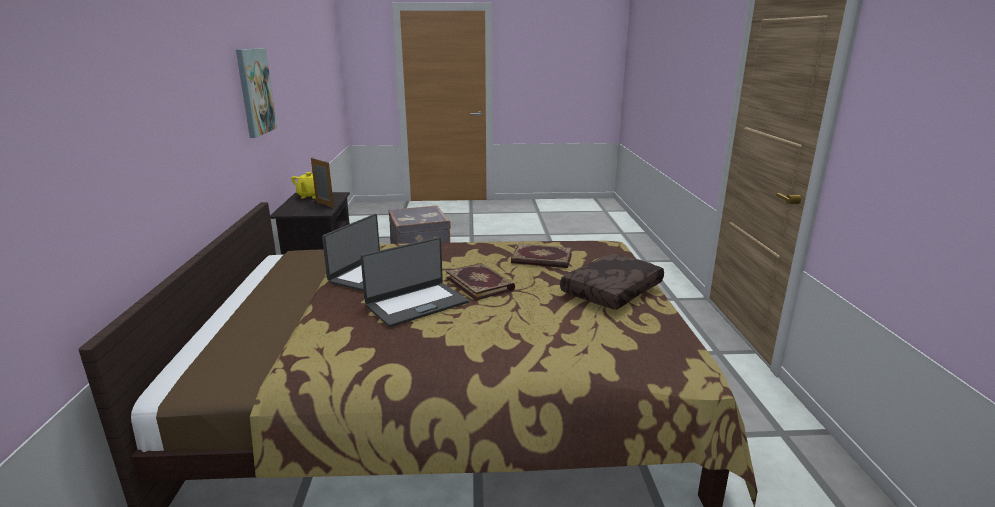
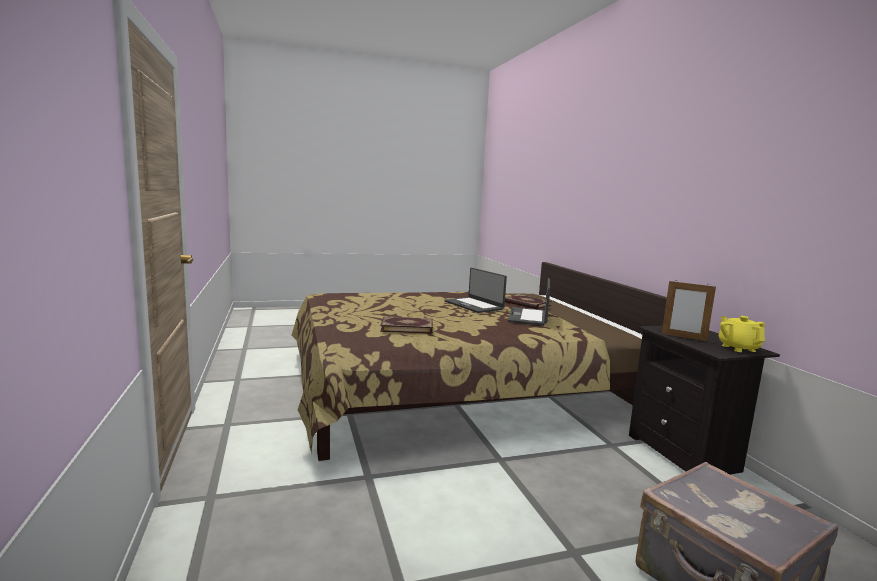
camera: 165 degrees right, 10 degrees down
picture [236,48,277,138] -> none
laptop [360,237,469,327] -> laptop turned 75 degrees counterclockwise [445,268,507,313]
book [446,263,515,300] -> book moved to [505,294,552,309]
brown pillow [560,253,664,310] -> none

